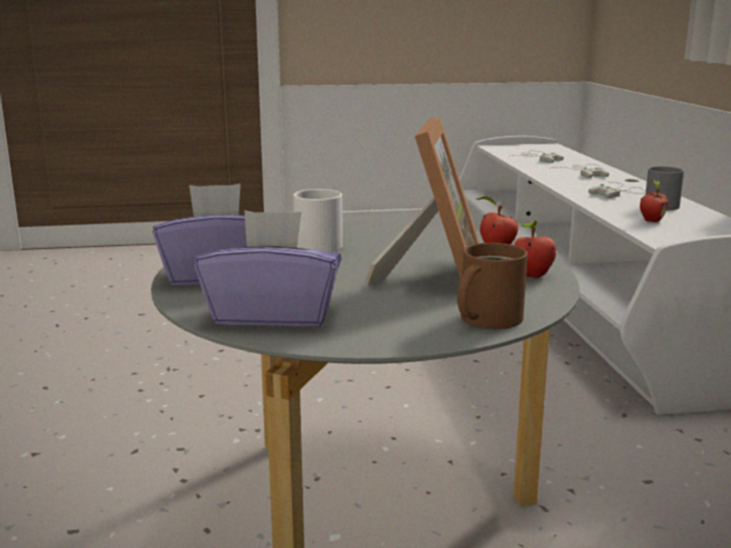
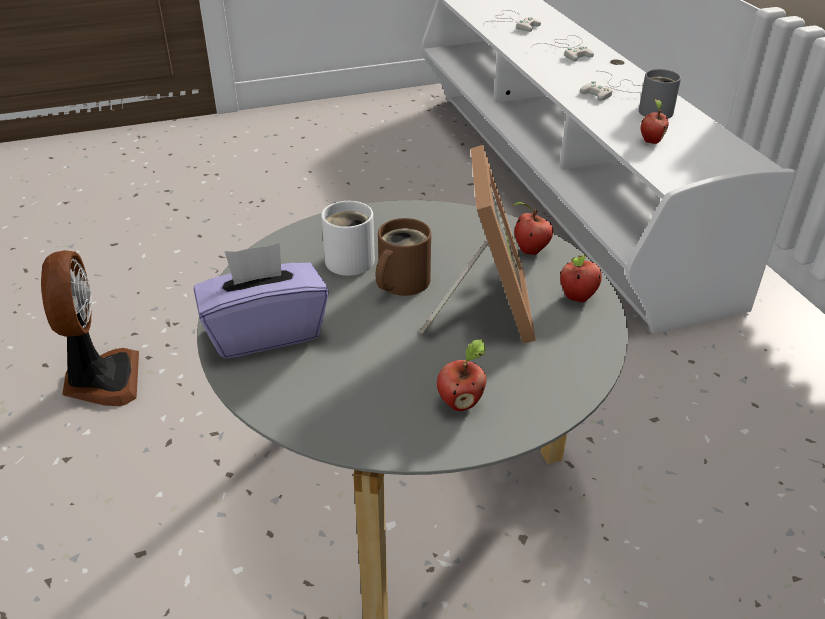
camera: 10 degrees left, 20 degrees up
purple tissue box [194,210,341,327] -> none
brown mug [457,243,528,329] -> brown mug moved to [376,218,431,296]
none -> fan [41,250,139,406]
none -> apple [437,339,486,411]

